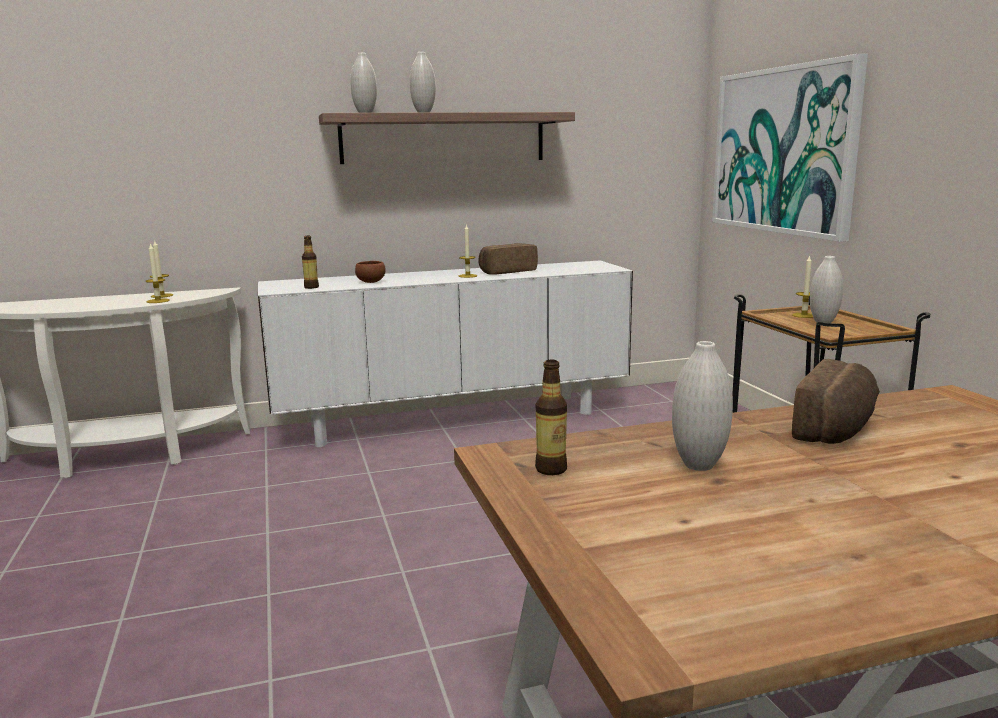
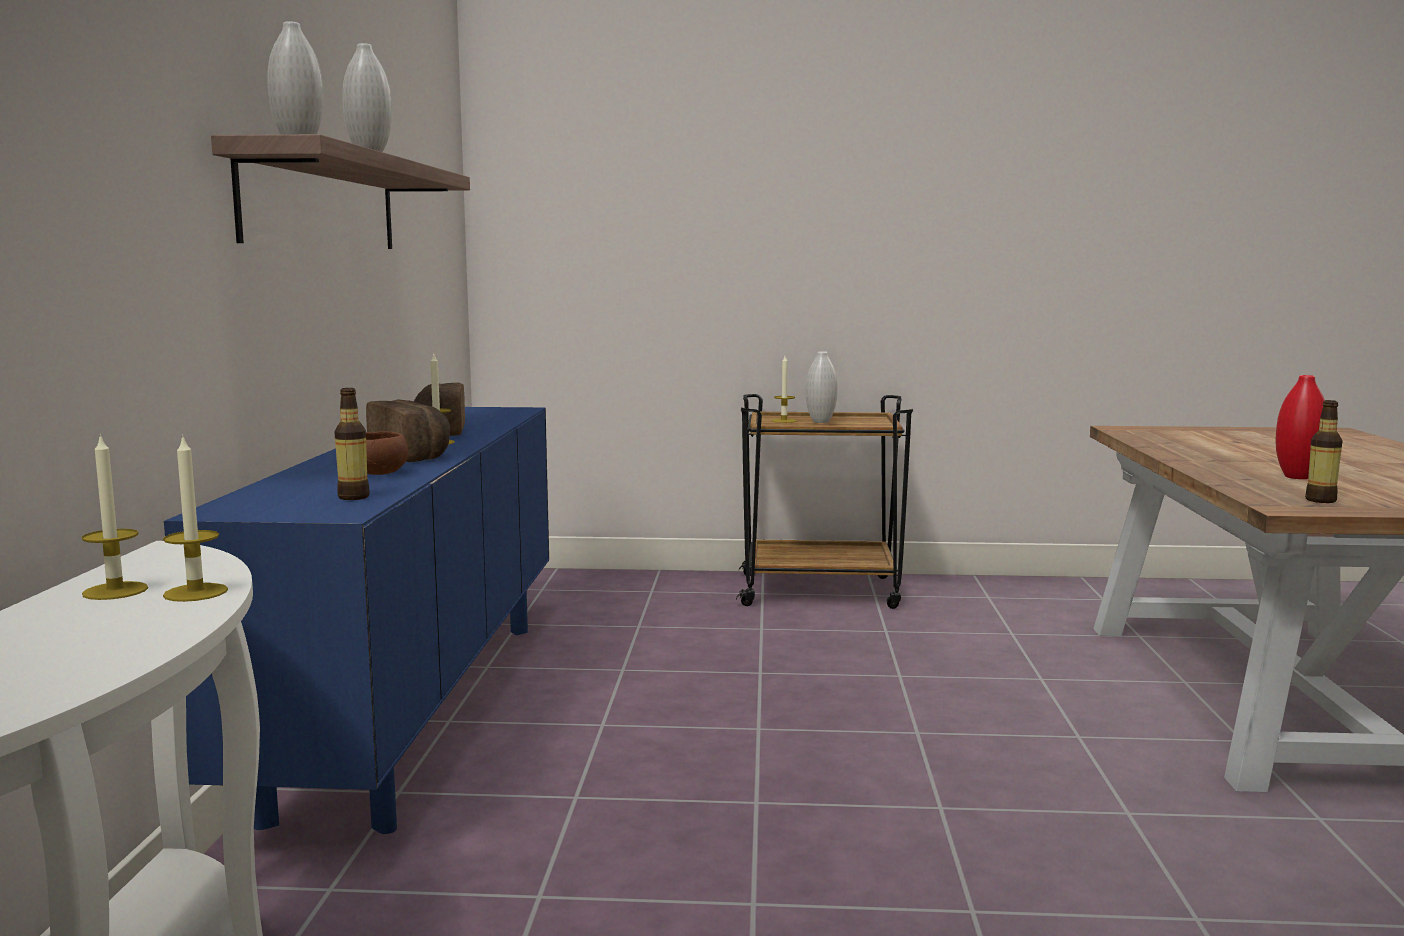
camera: 70 degrees left, 5 degrees down
white cabinet [258,260,633,447] -> blue cabinet [164,407,549,834]
white vase [672,341,733,471] -> red vase [1276,375,1325,479]
picture [712,54,868,242] -> none
bread [792,359,880,444] -> bread moved to [366,400,450,462]

